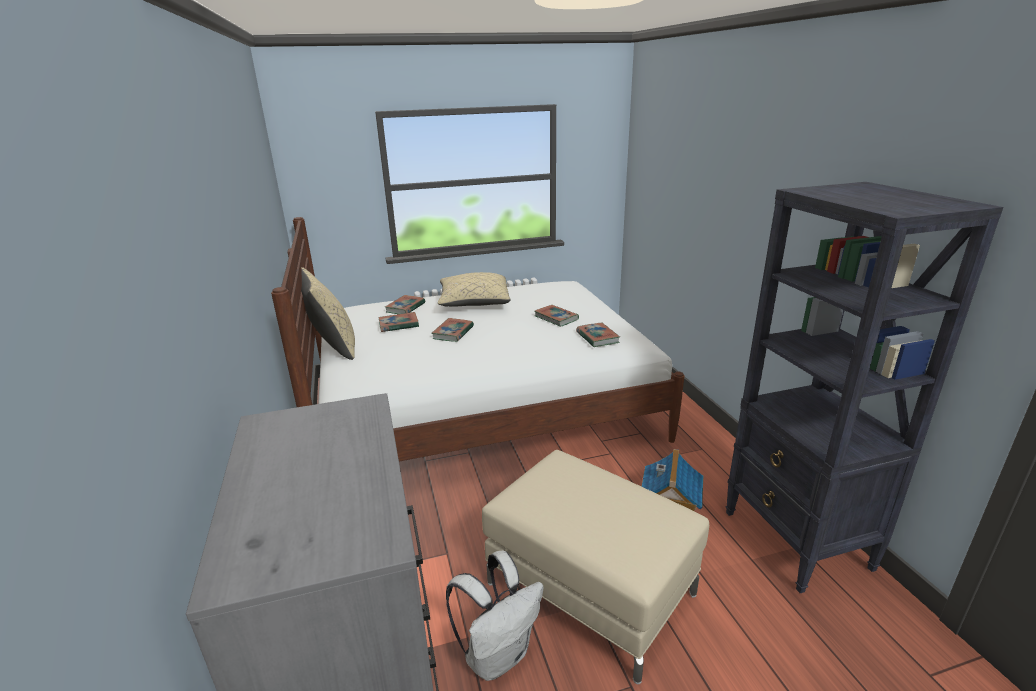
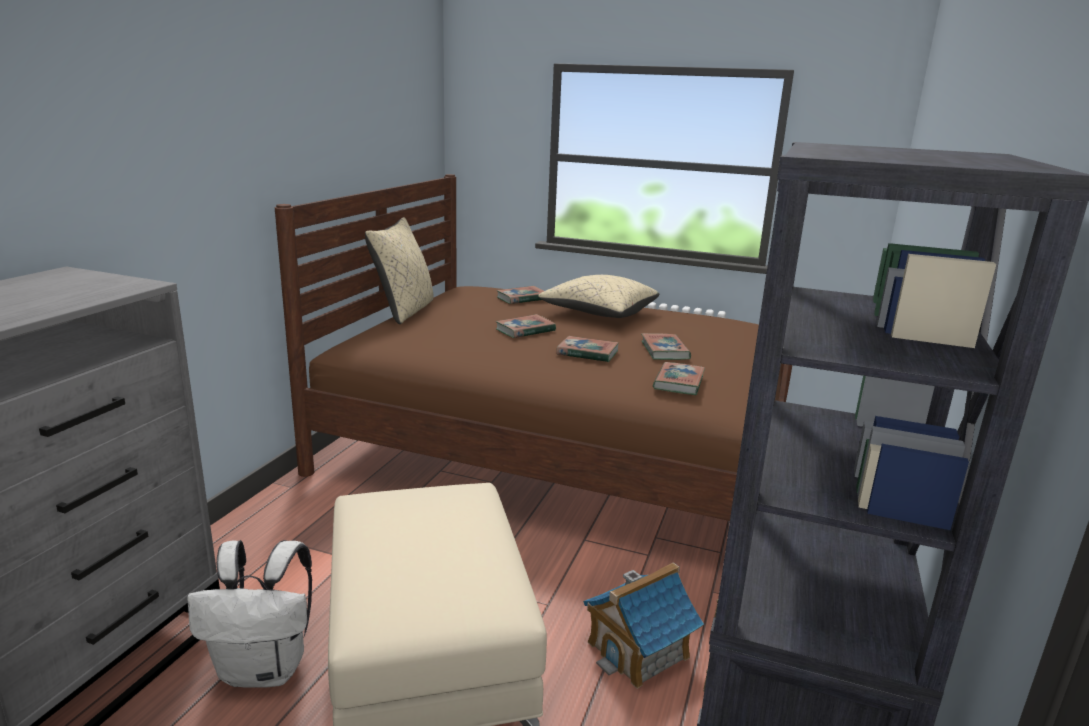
camera: 35 degrees right, 5 degrees down
white bed [271,217,684,461] -> brown bed [275,174,792,521]
book [379,312,419,332] -> book moved to [556,336,619,362]

